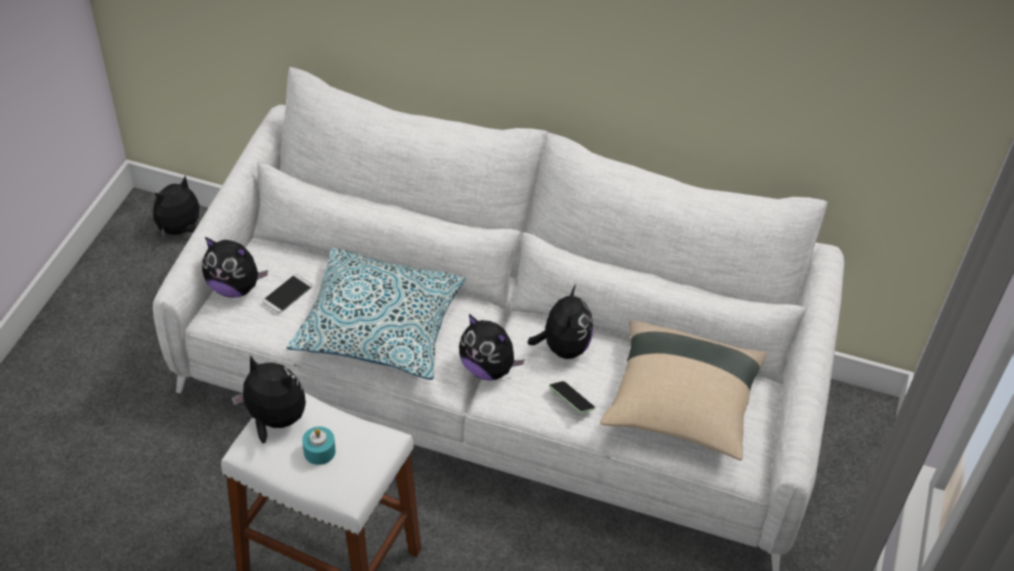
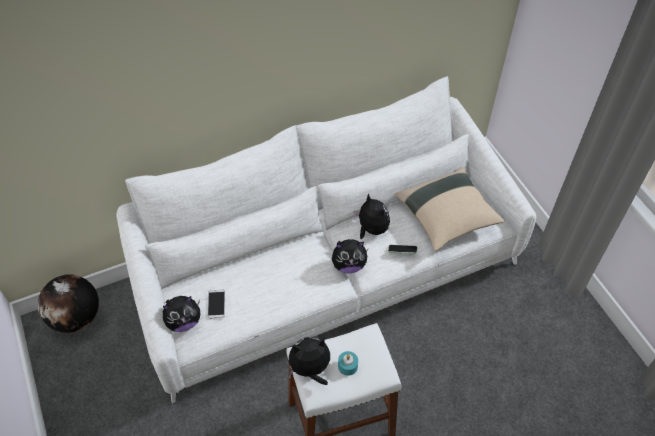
camera: 40 degrees left, 5 degrees up
plush toy [153,176,200,238] -> globe [37,274,99,333]
pillow [287,248,465,380] -> none

